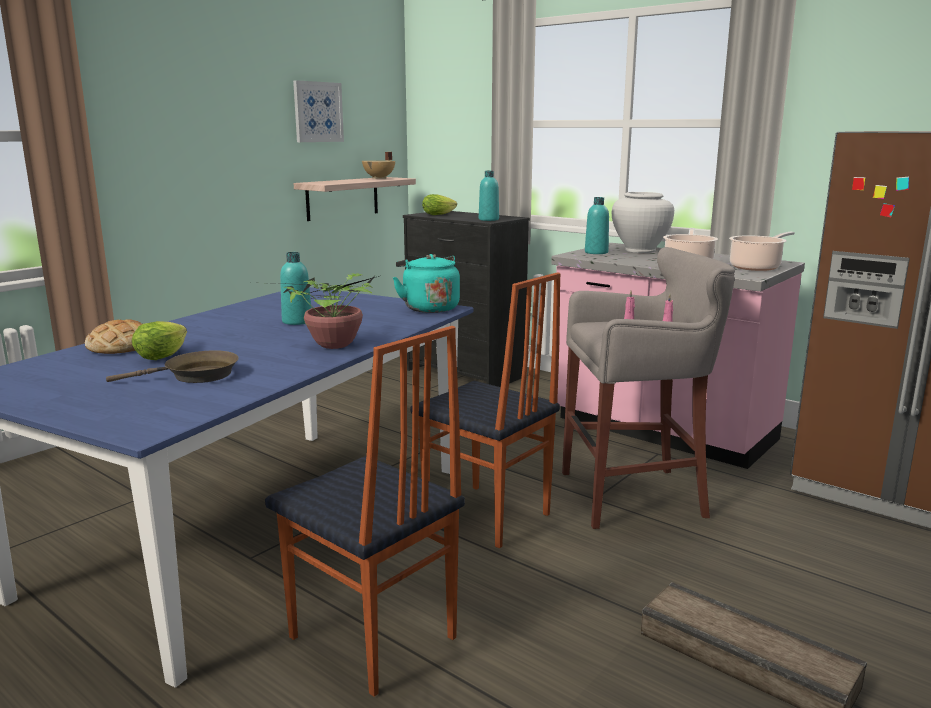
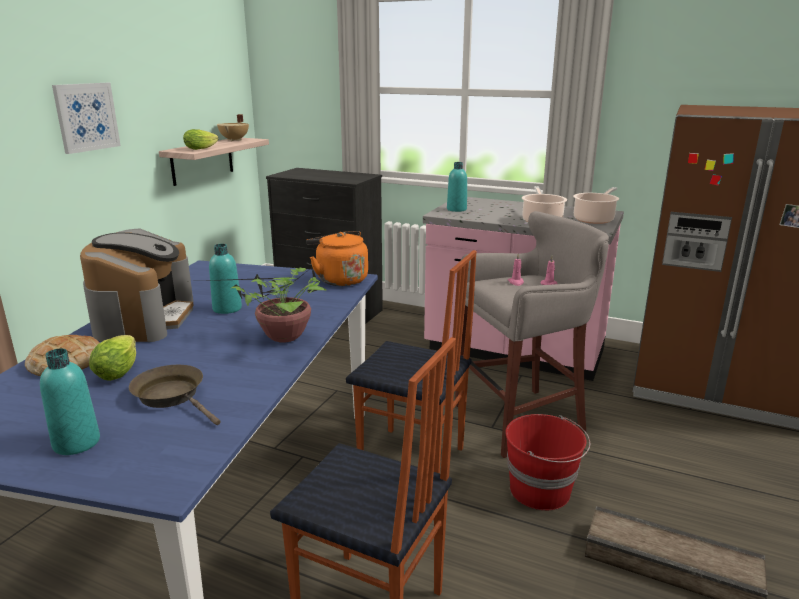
camera: 15 degrees left, 5 degrees up
brown frying pan [106,350,239,383] -> brown frying pan turned 105 degrees counterclockwise [129,365,221,425]
picture [293,80,344,142] -> picture moved to [52,83,121,154]
turquoise kettle [393,254,460,313] -> orange kettle [306,231,368,286]
lettuce [422,194,457,215] -> lettuce moved to [183,129,219,150]
turquoise bottle [479,171,499,221] -> turquoise bottle moved to [40,348,100,455]
white vase [612,192,674,253] -> none
none -> coffee machine [80,229,194,342]
none -> red bucket [505,414,590,510]

